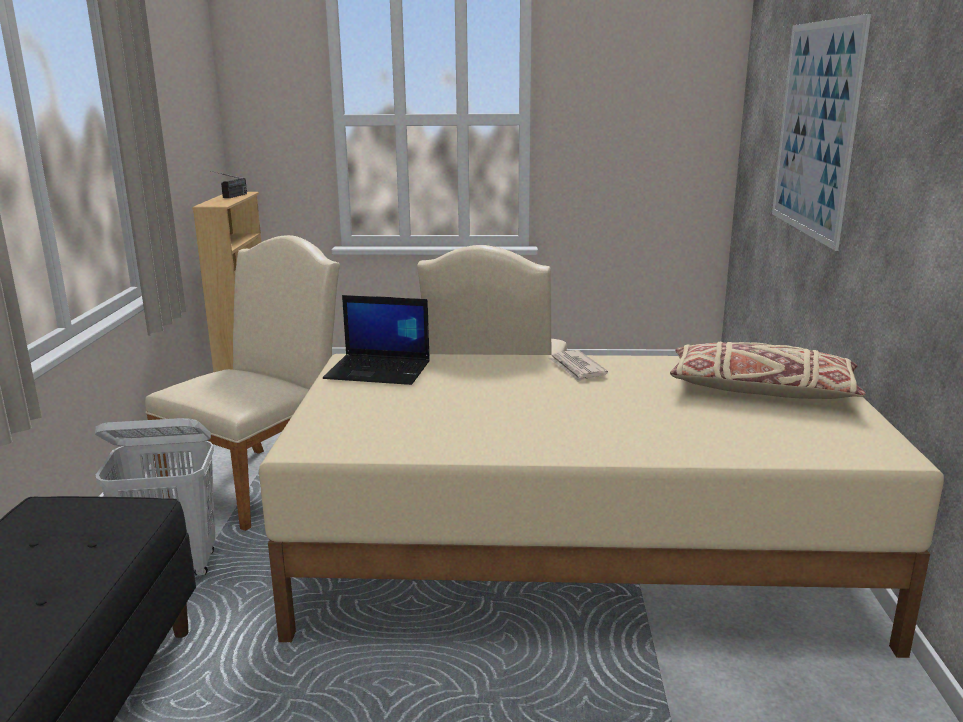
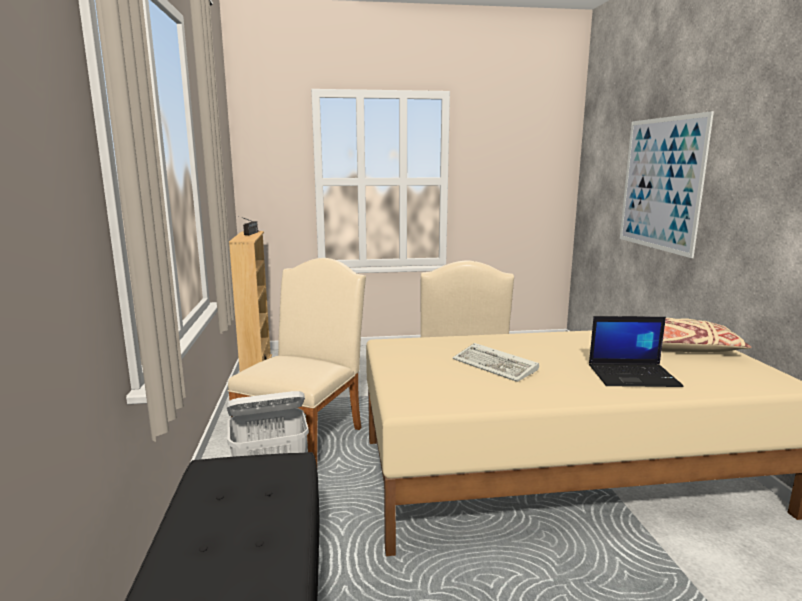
camera: 10 degrees left, 5 degrees down
laptop [323,295,430,385] -> laptop moved to [589,316,684,387]
newspaper [548,350,608,382] -> none
none -> keyboard [453,343,539,382]

